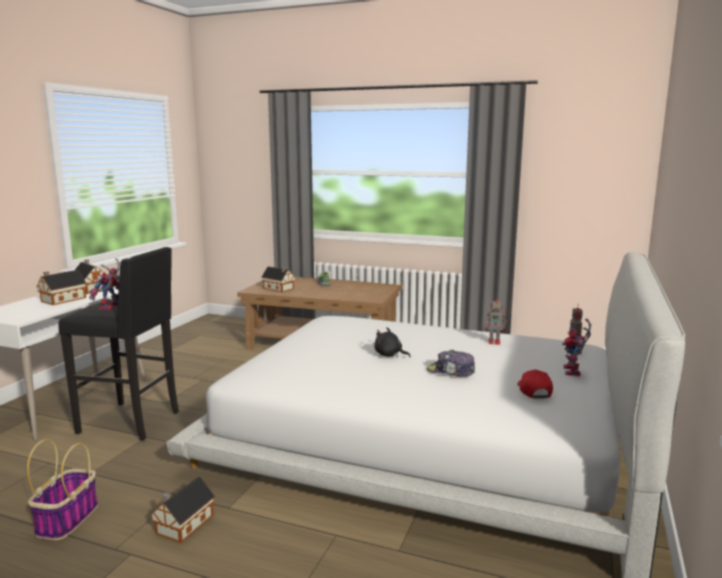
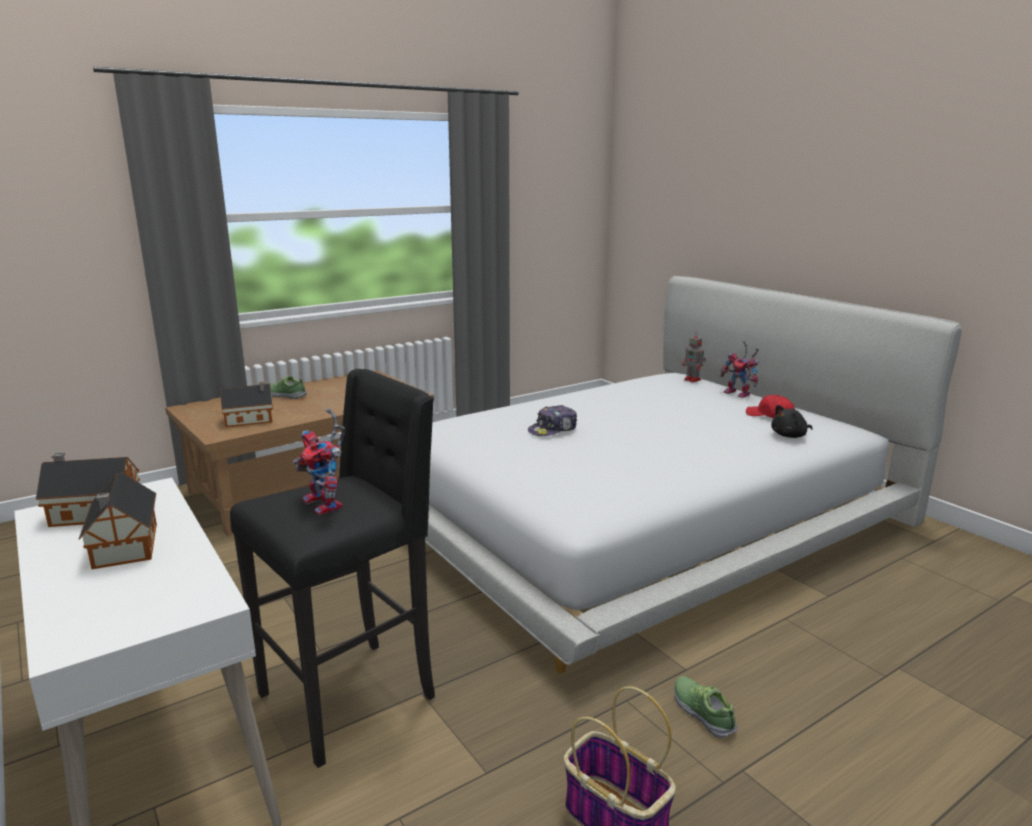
camera: 55 degrees left, 5 degrees up
toy house [151,477,215,543] -> shoe [674,676,738,739]
black plush toy [374,327,411,358] -> black plush toy moved to [771,405,813,438]
cap [427,350,475,377] -> cap moved to [528,405,577,436]
toy robot [486,296,507,345] -> none

